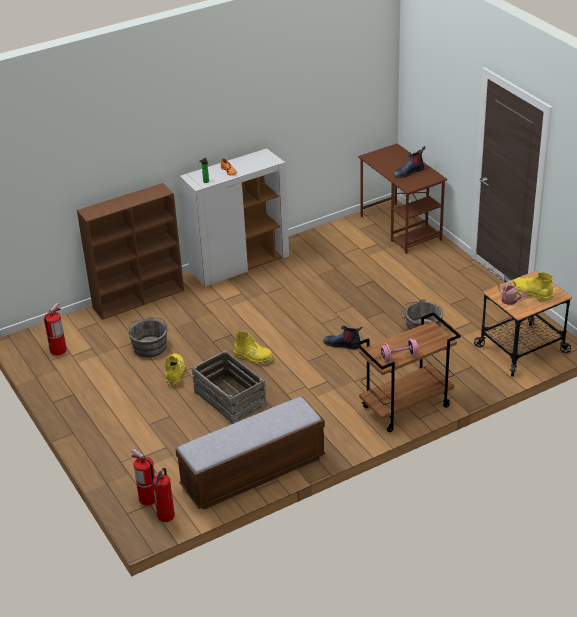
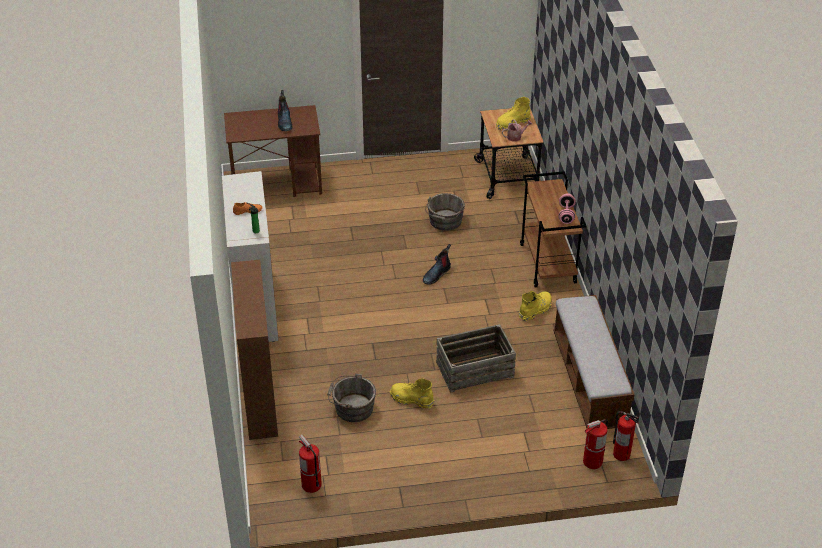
camera: 70 degrees left, 5 degrees up
yellow boot [234,331,274,365] -> yellow boot moved to [519,291,552,321]

